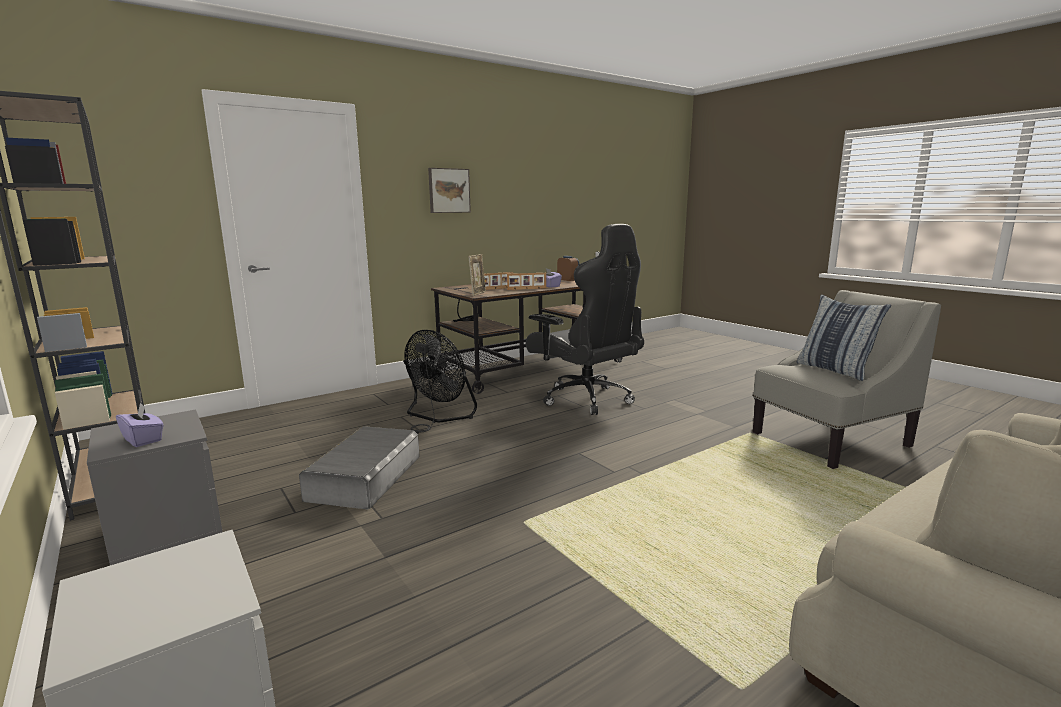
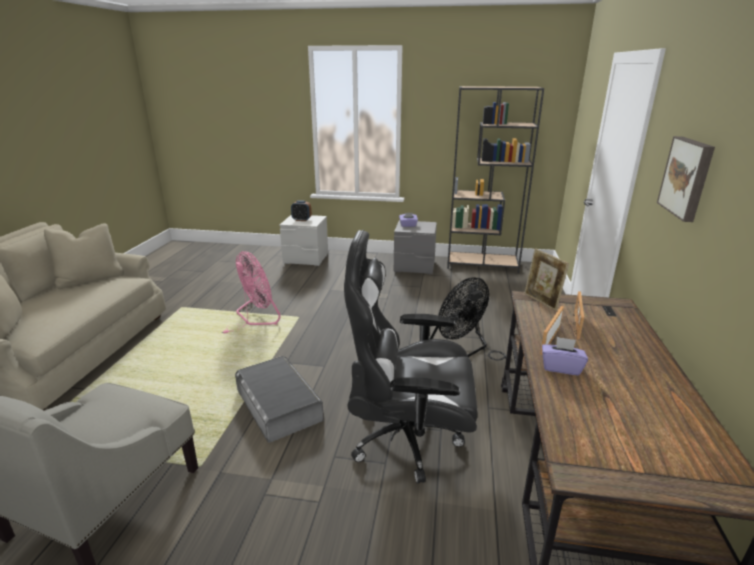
camera: 135 degrees right, 10 degrees up
grey storage box [299,426,420,509] -> grey storage box moved to [235,356,324,443]
black fan [403,330,477,434] -> black fan turned 150 degrees clockwise [430,277,506,361]
alarm clock [557,256,579,281] -> alarm clock moved to [291,200,312,221]
pillow [796,295,891,381] -> none
none -> pink fan [222,251,281,333]

